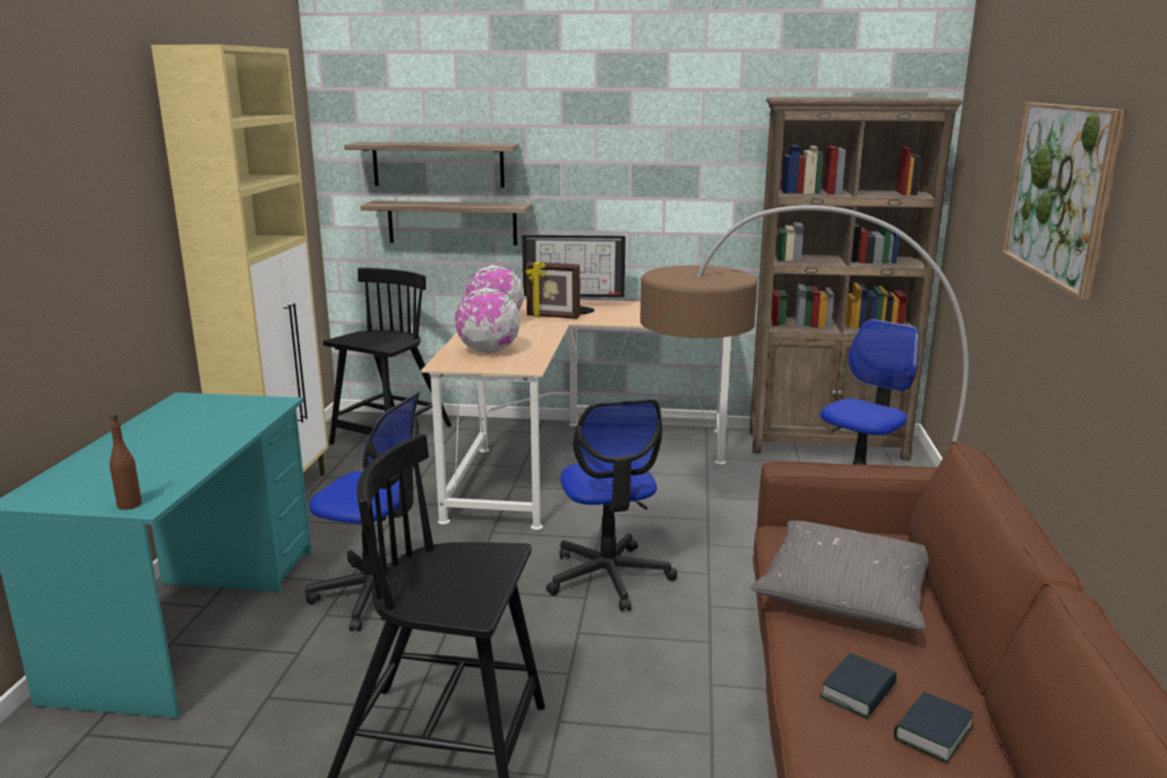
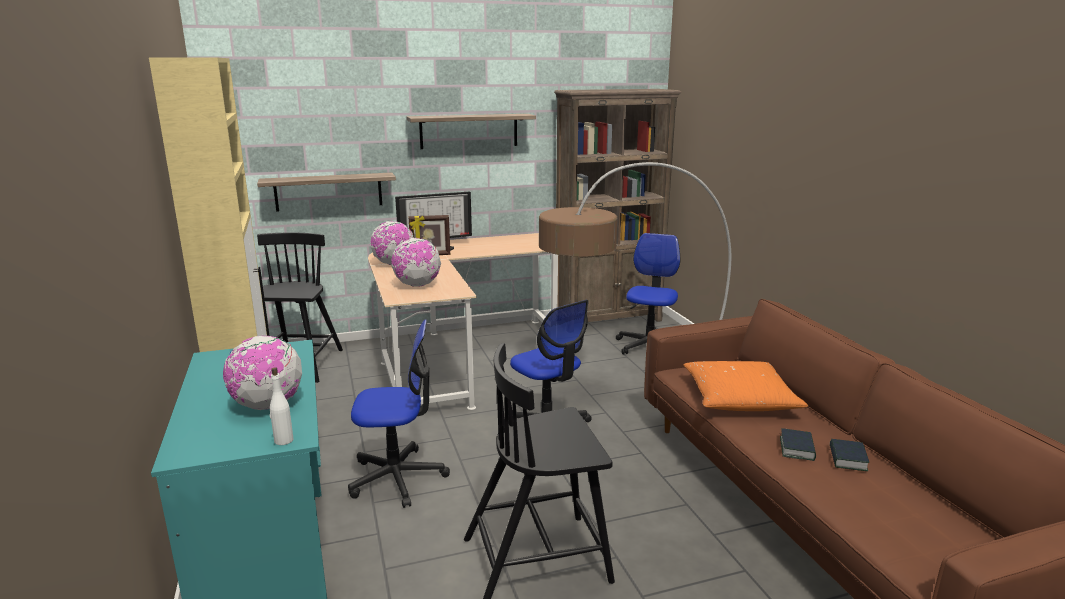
camera: 25 degrees left, 0 degrees up
brown bottle [110,414,142,510] -> white bottle [270,367,294,445]
shelf [344,142,519,188] -> shelf moved to [407,114,536,149]
grey pillow [750,521,929,630] -> orange pillow [683,361,808,411]
picture [1001,103,1127,300] -> none
none -> globe [223,336,302,410]

